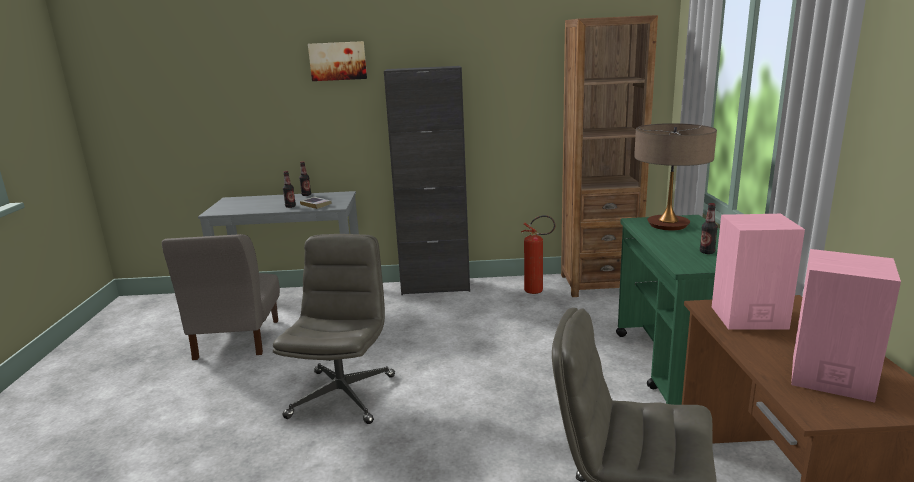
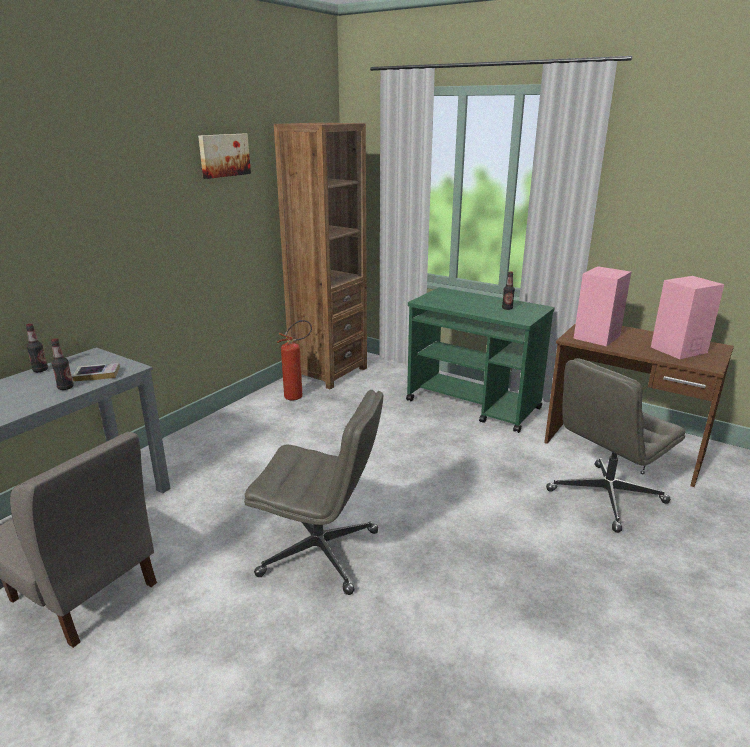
camera: 55 degrees left, 5 degrees up
grey office chair [273,234,395,424] -> grey office chair turned 150 degrees clockwise [244,390,383,595]
picture [308,41,367,81] -> picture moved to [198,134,251,179]
black cabinet [384,66,470,295] -> none
table lamp [634,123,717,230] -> none

